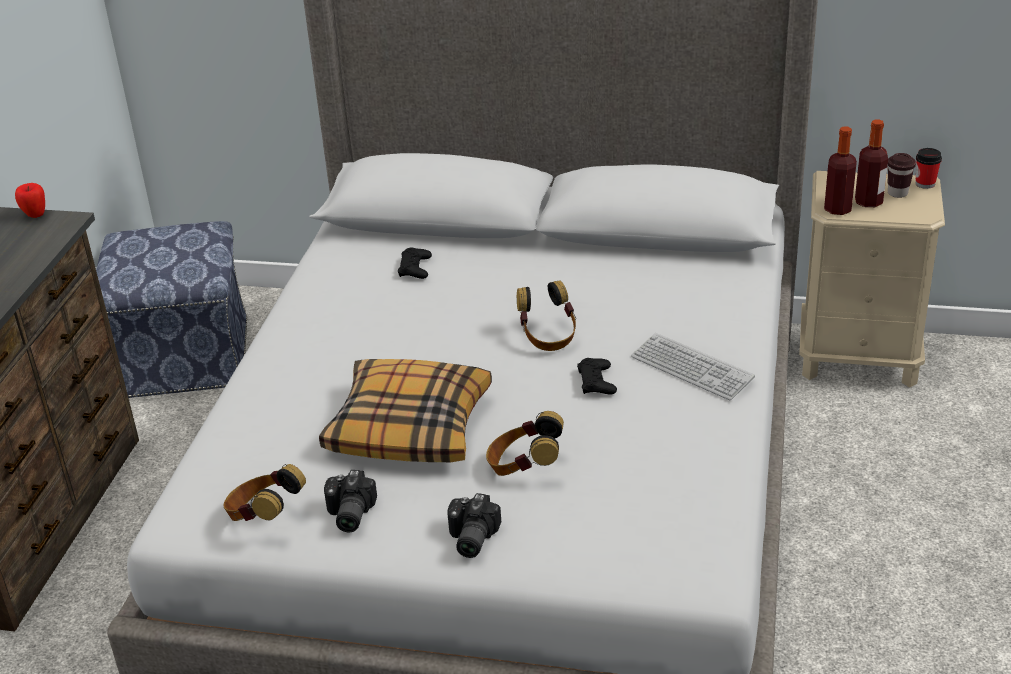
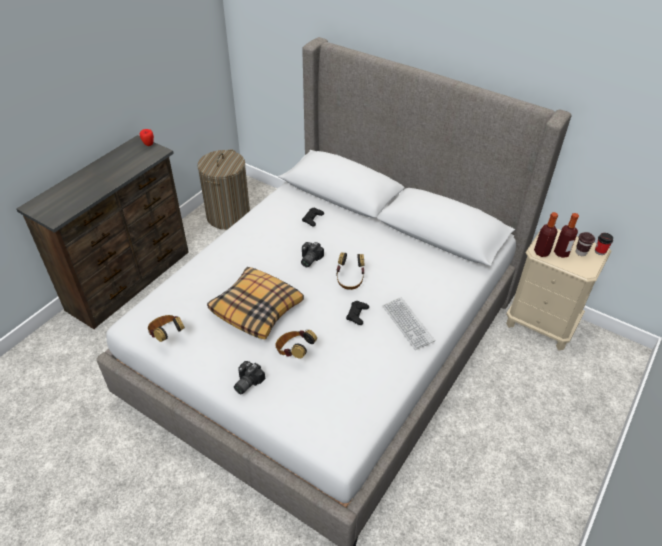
camera: 20 degrees right, 10 degrees up
ottoman [96,221,247,398] -> laundry basket [198,150,250,230]
camera [324,470,377,533] -> camera moved to [301,242,324,267]

